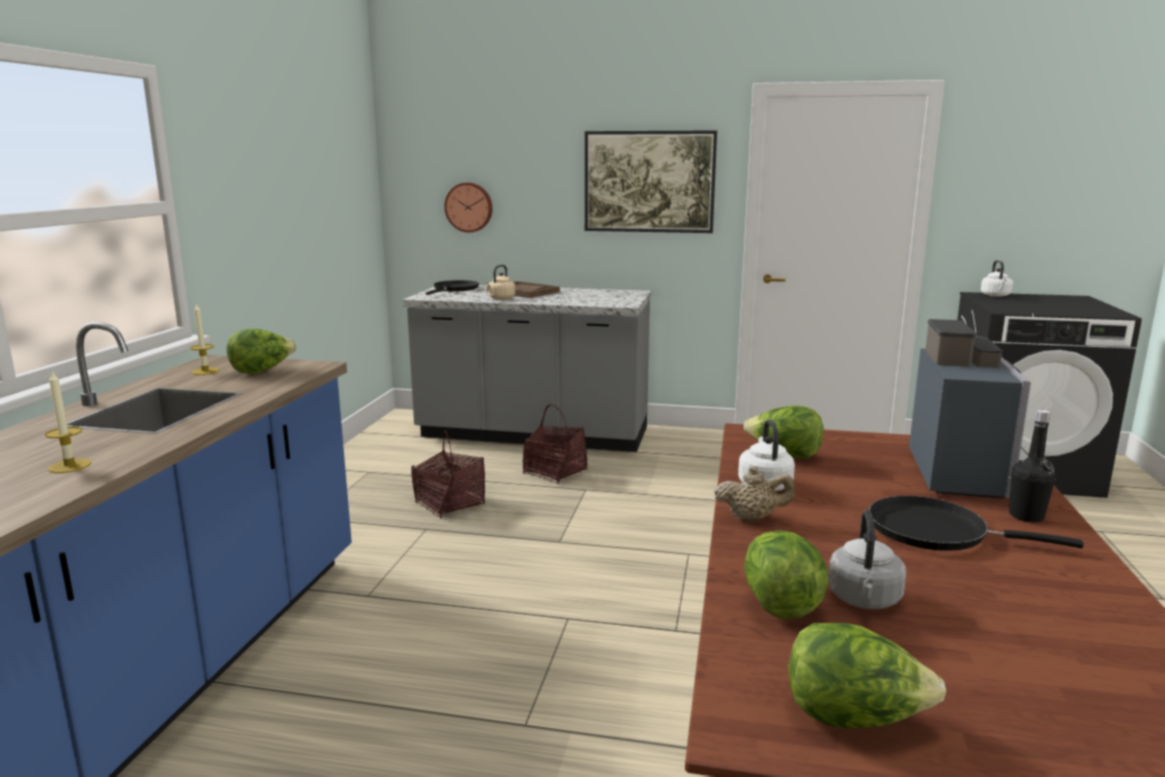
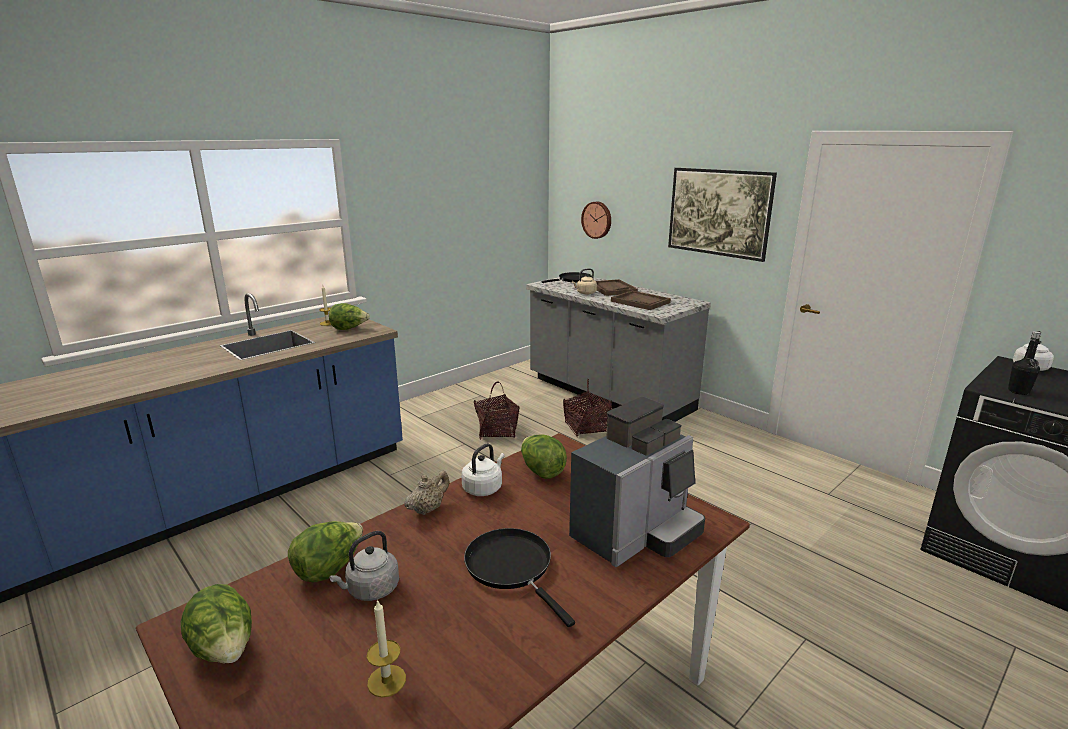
camera: 35 degrees right, 5 degrees up
candle [45,371,91,473] -> candle moved to [367,599,406,698]
beige teapot [714,466,795,521] -> beige teapot turned 90 degrees counterclockwise [405,470,450,515]
black bottle [1009,410,1055,522] -> black bottle moved to [1008,331,1041,395]
none -> brown tray [611,291,671,310]

